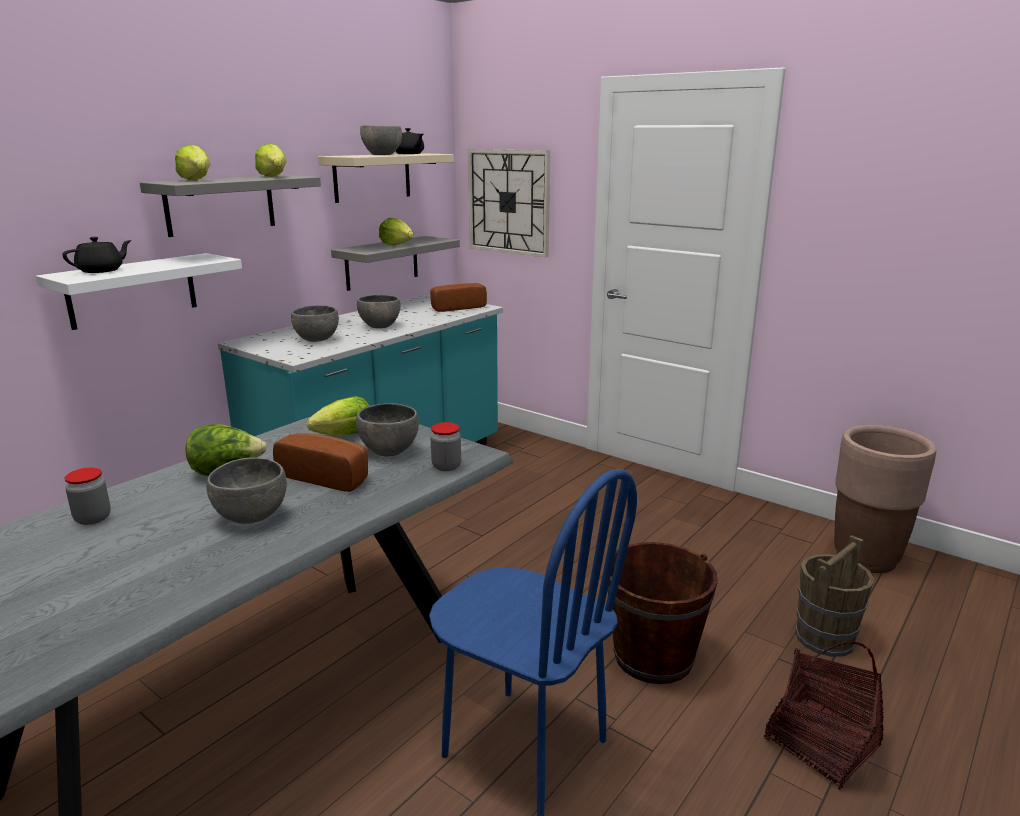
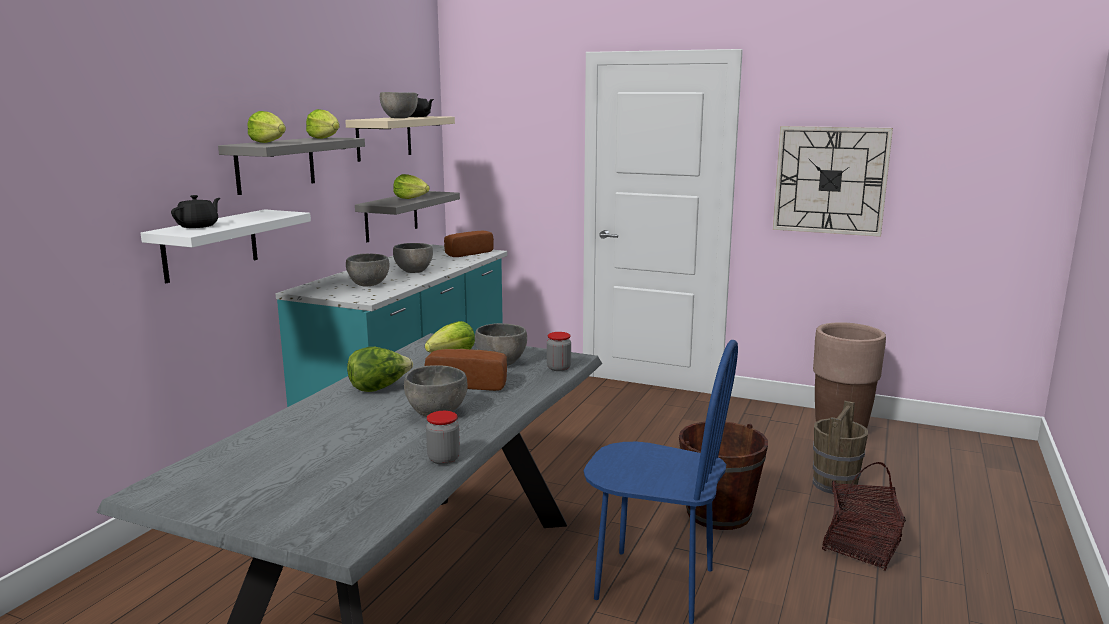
camera: 15 degrees left, 5 degrees down
jar [64,468,111,525] -> jar moved to [426,411,460,465]
wall clock [468,149,550,258] -> wall clock moved to [773,126,893,237]

